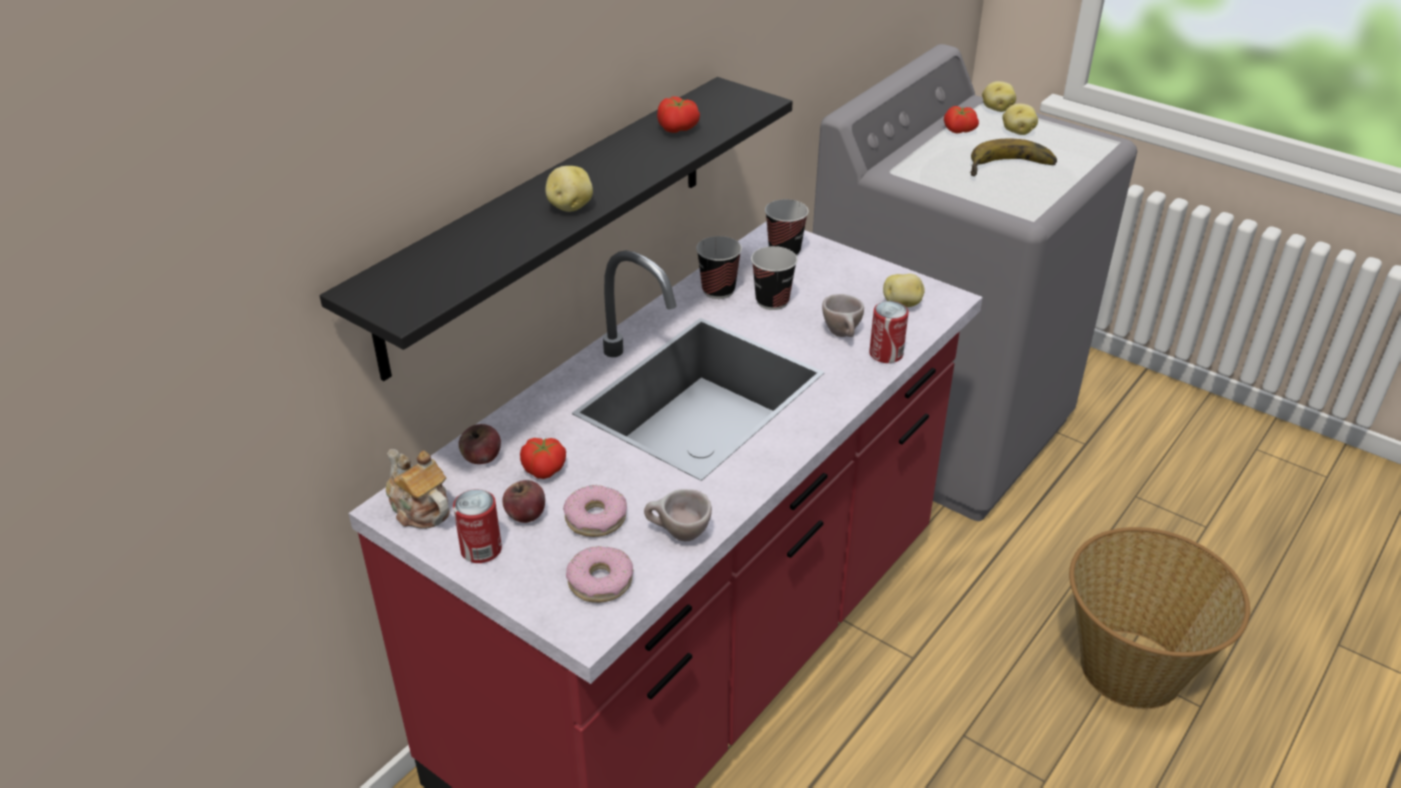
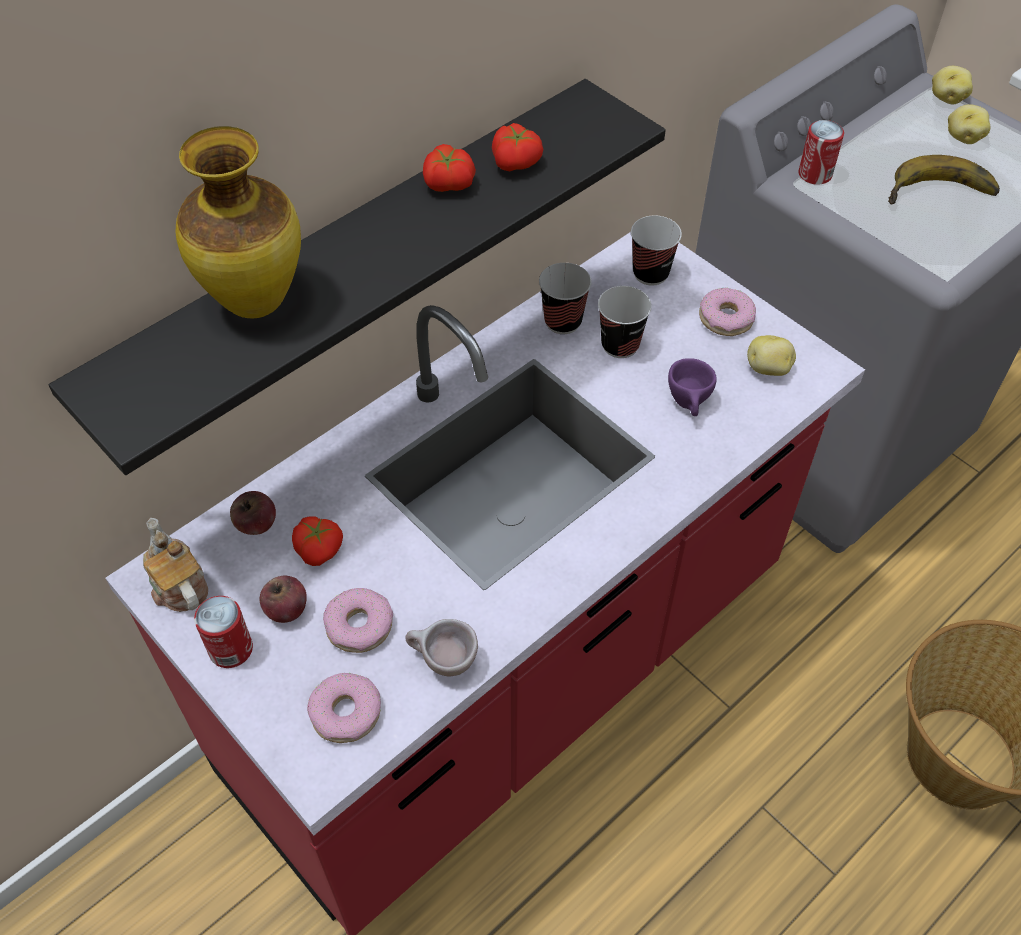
camera: 10 degrees right, 15 degrees up
potato [545,166,593,212] -> none
beige cup [822,294,864,337] -> purple cup [668,358,717,416]
can [869,301,909,363] -> can moved to [798,120,844,185]
tomato [944,106,979,134] -> tomato moved to [423,144,476,192]
none -> vase [176,126,301,318]
none -> donut [699,288,756,336]

